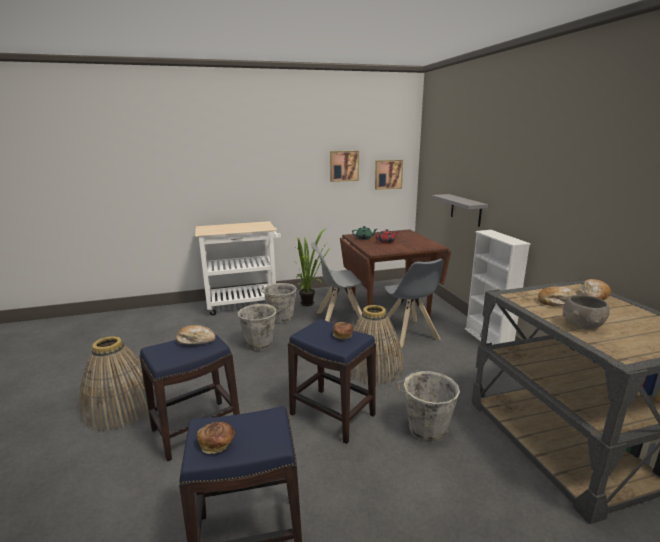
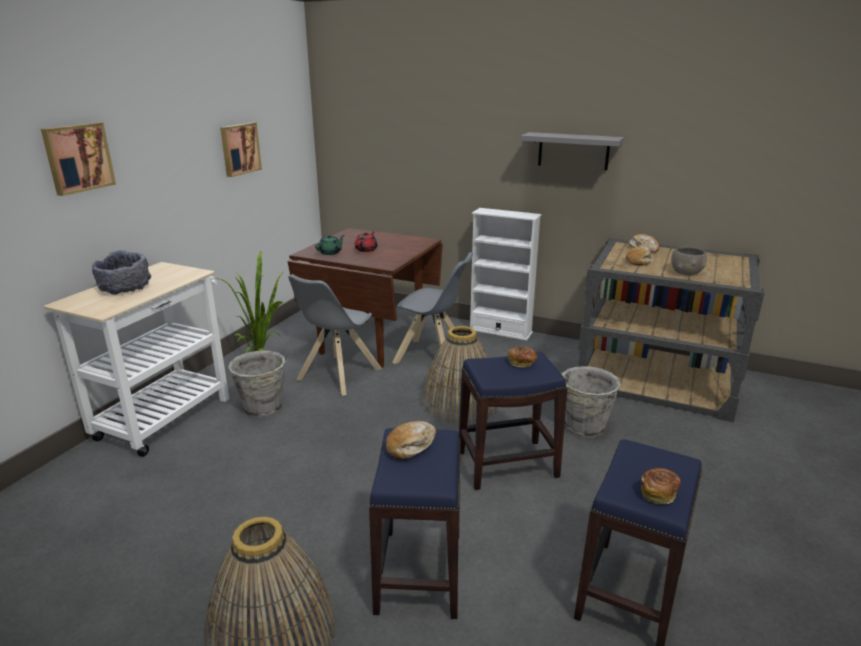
camera: 50 degrees left, 5 degrees up
grey bucket [238,303,281,351] -> none
picture [375,160,403,190] -> picture moved to [41,122,116,196]
grey shelf [432,194,488,227] -> grey shelf moved to [521,132,624,170]
none -> grey bowl [92,250,151,295]

